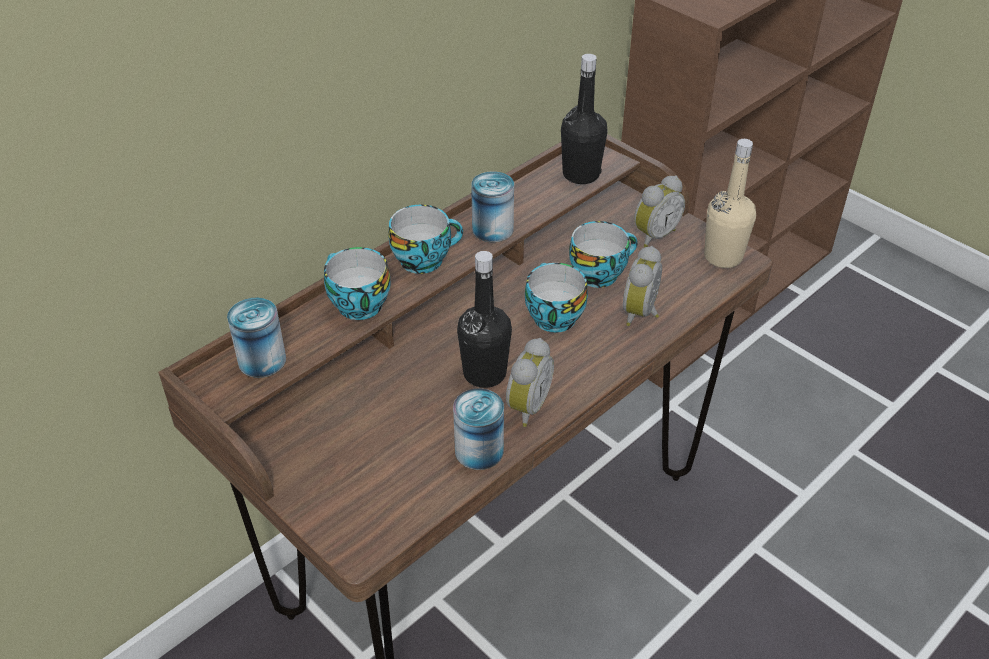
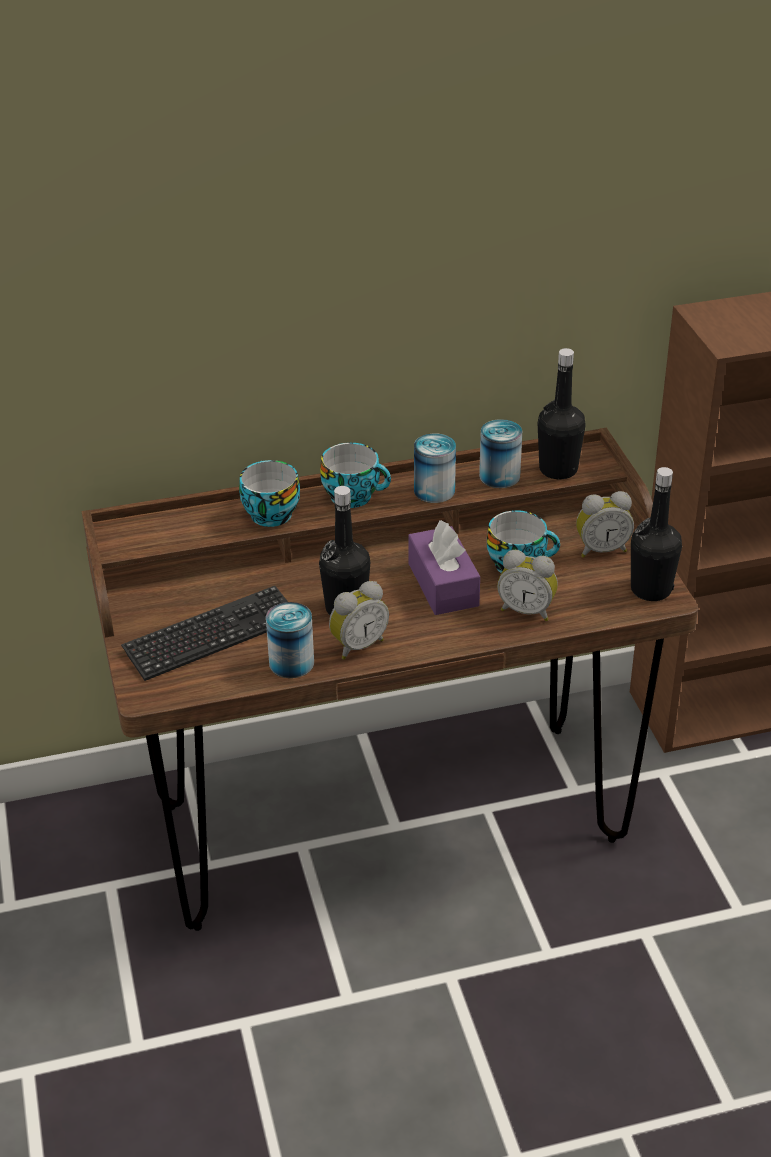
camera: 30 degrees right, 5 degrees down
can [227,298,286,378] -> can moved to [479,419,522,488]
cup [525,263,588,333] -> purple tissue box [408,520,480,615]
alarm clock [623,246,662,326] -> alarm clock turned 120 degrees counterclockwise [497,550,558,621]
beige bottle [704,139,756,268] -> black bottle [631,467,682,601]
none -> keyboard [121,586,288,681]

